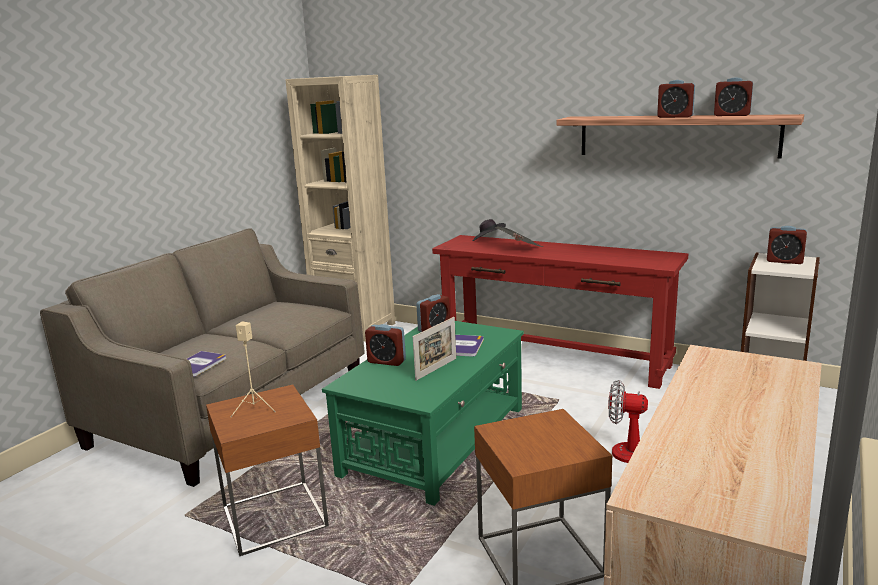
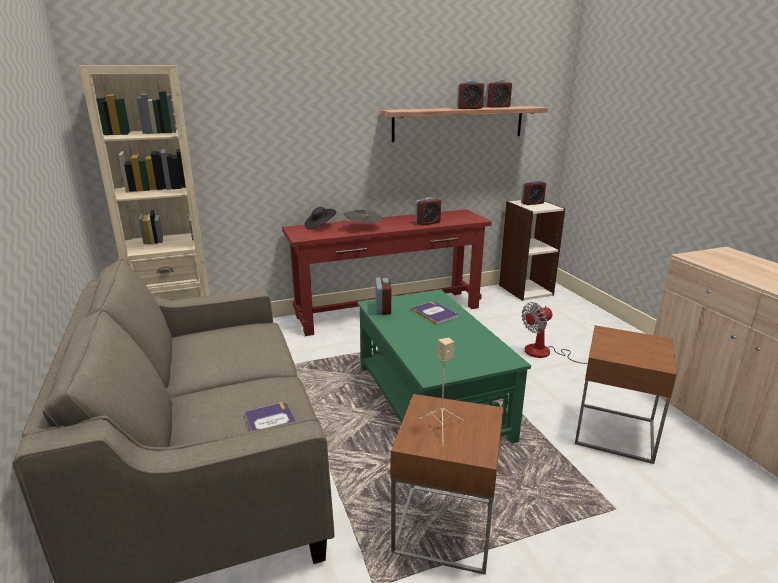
camera: 50 degrees left, 5 degrees up
alarm clock [365,324,406,366] -> alarm clock moved to [415,197,441,226]
picture frame [413,317,456,381] -> none

